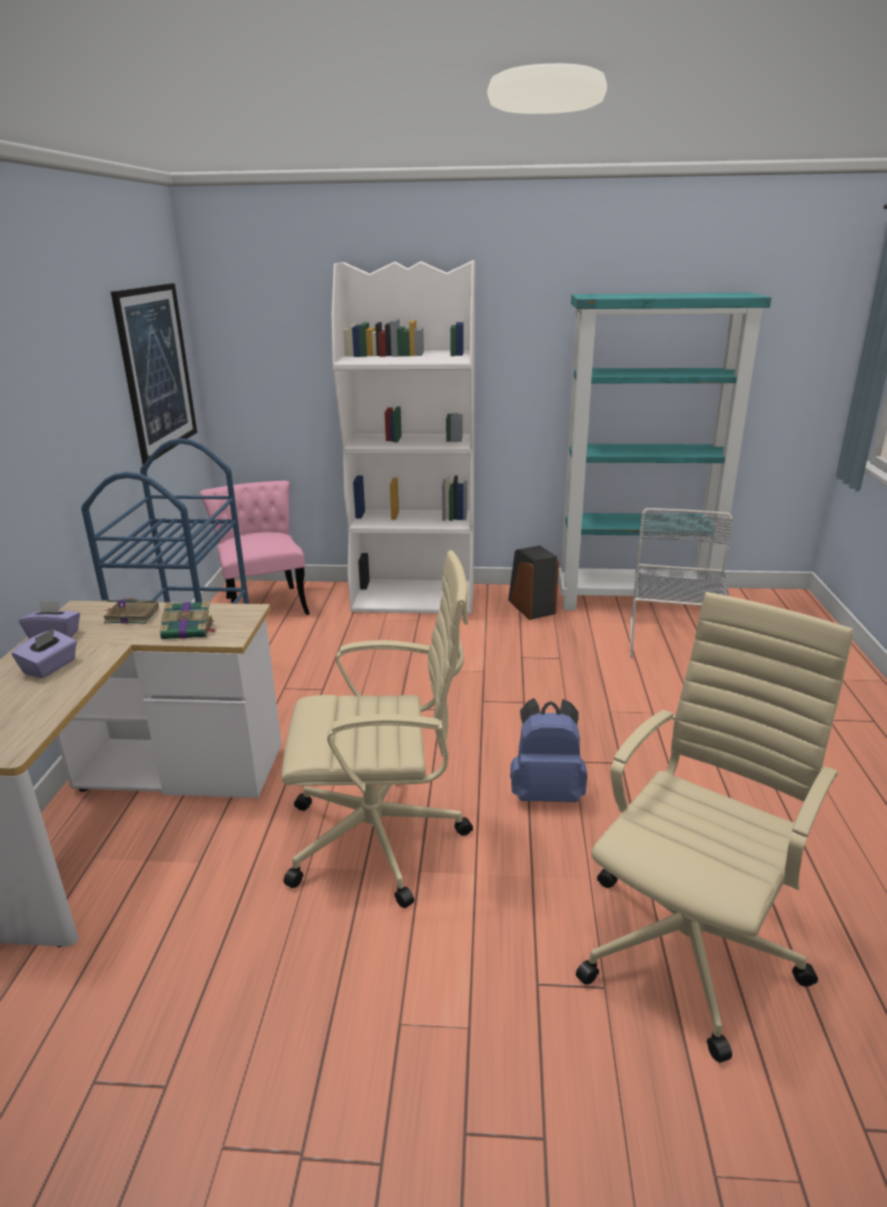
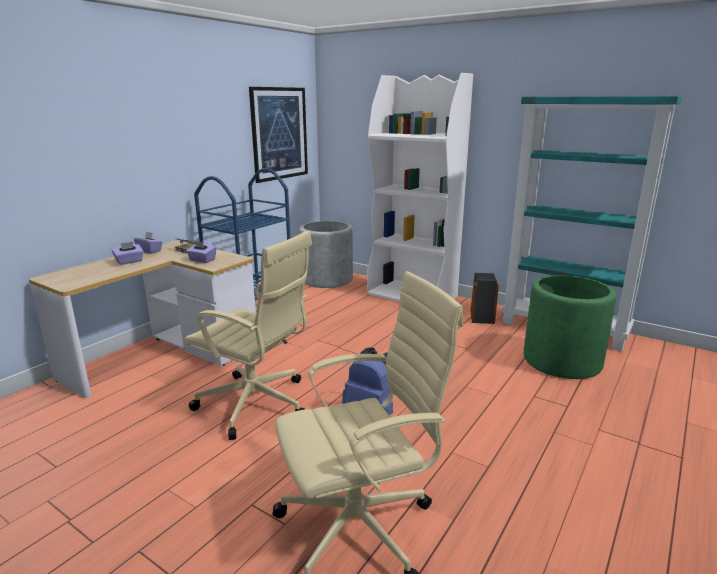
camera: 30 degrees right, 5 degrees down
book [160,601,217,639] -> purple tissue box [186,241,216,263]
pink chair [200,481,310,615] -> grey planter [299,221,353,288]
grey chair [629,508,733,657] -> green planter [524,275,617,379]

